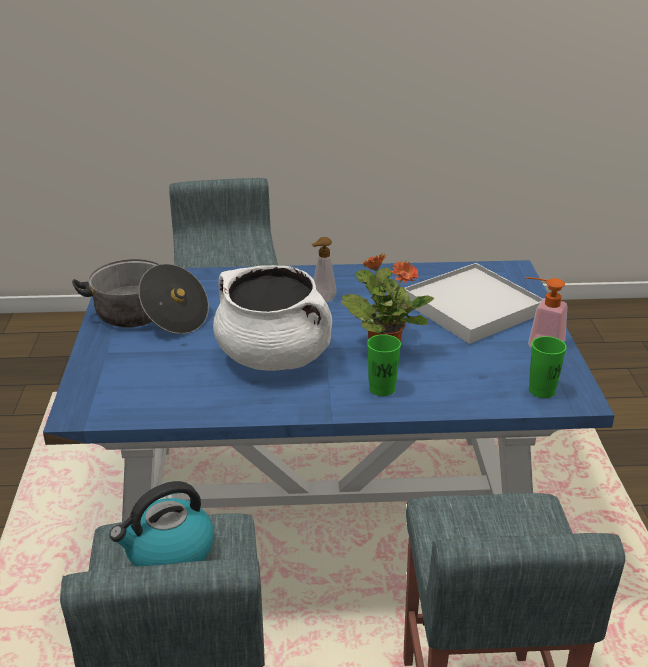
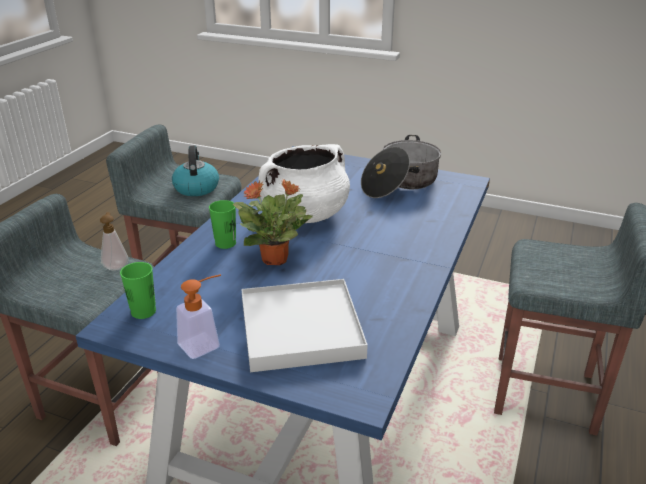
camera: 115 degrees right, 0 degrees up
soap dispenser [311,237,336,302] -> soap dispenser moved to [100,212,129,270]

